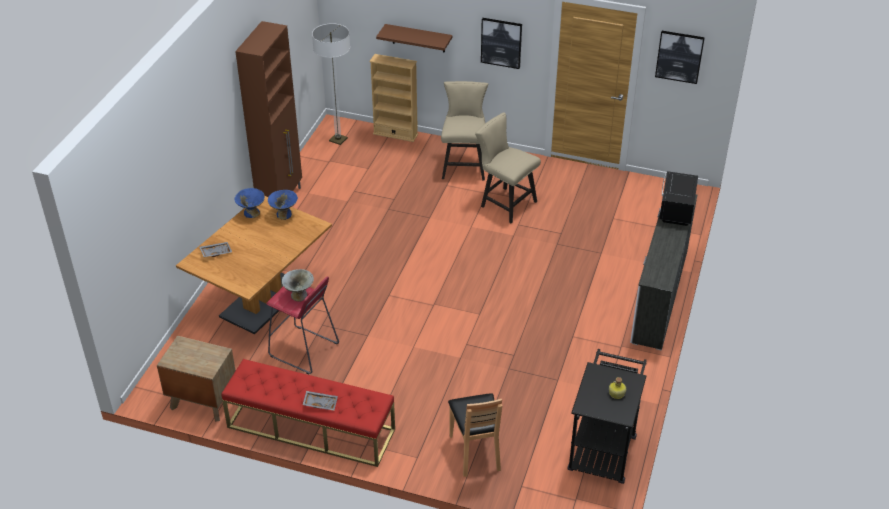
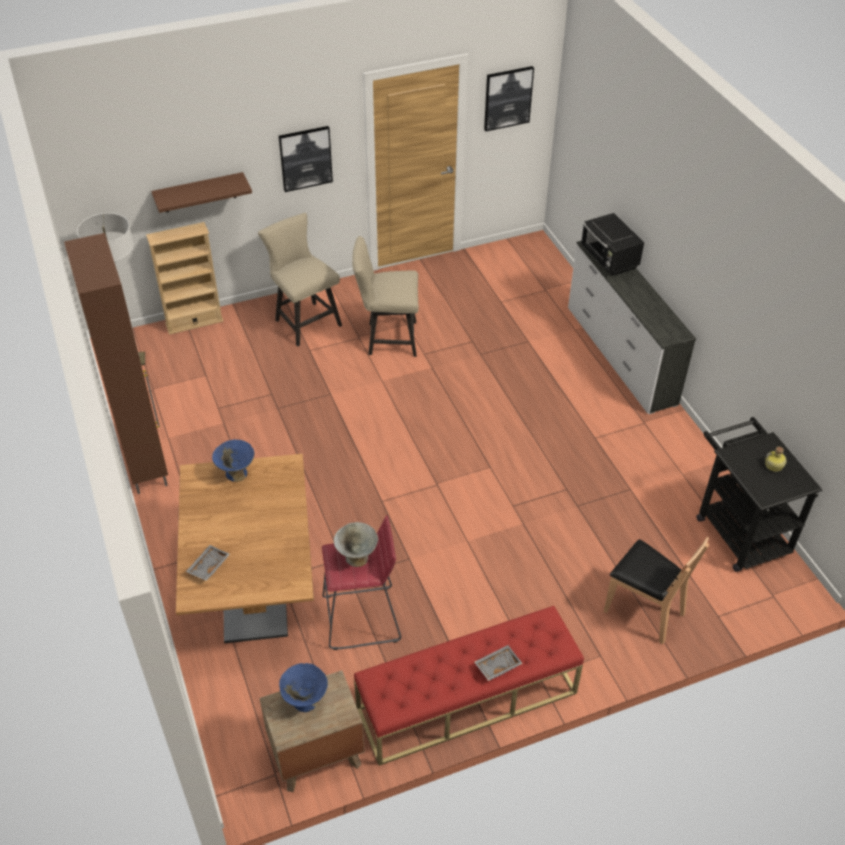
camera: 40 degrees left, 5 degrees up
blue bowl [234,188,265,218] -> blue bowl moved to [279,663,328,712]

